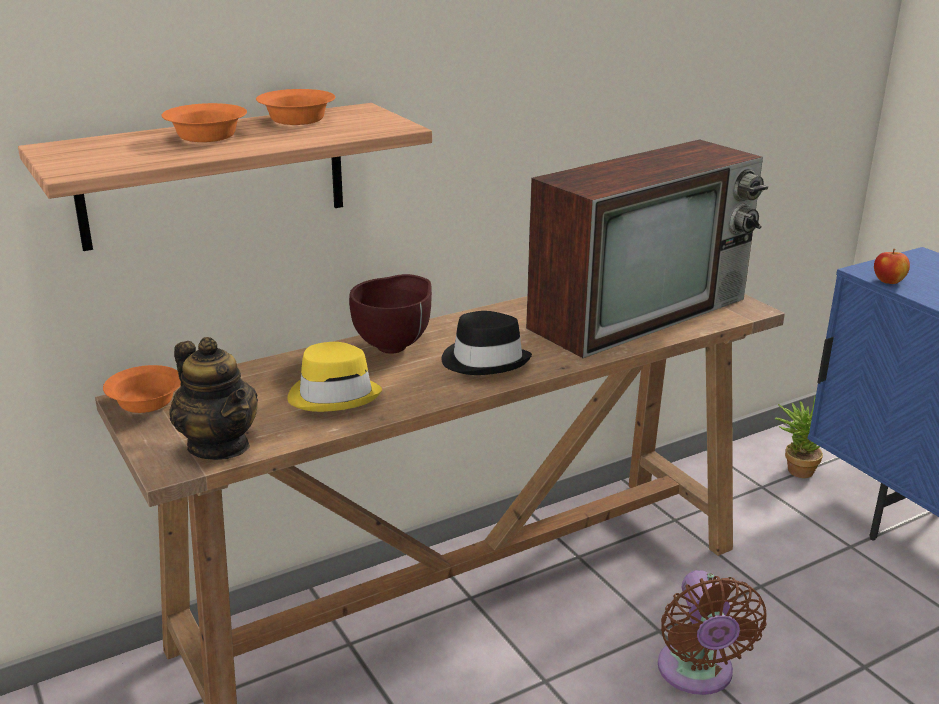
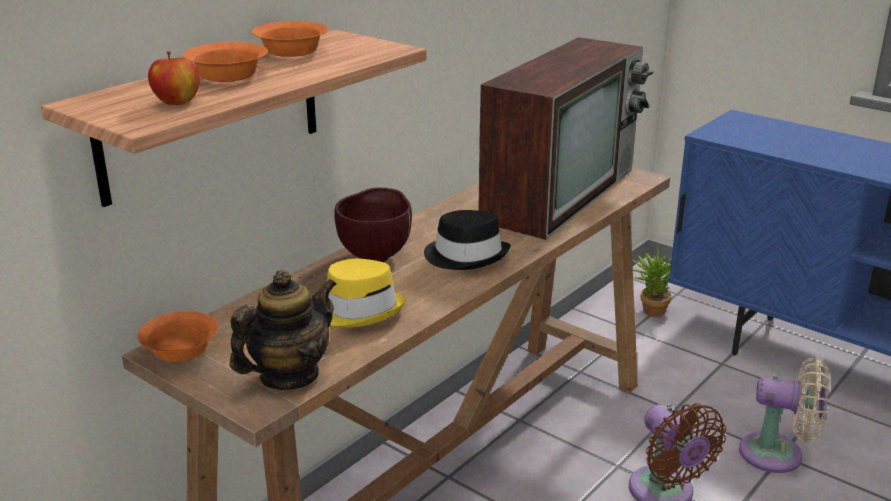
camera: 20 degrees left, 0 degrees up
teapot [169,337,258,460] -> teapot turned 75 degrees counterclockwise [230,270,336,390]
apple [874,249,910,284] -> apple moved to [148,51,200,105]
none -> beige fan [739,357,829,473]

